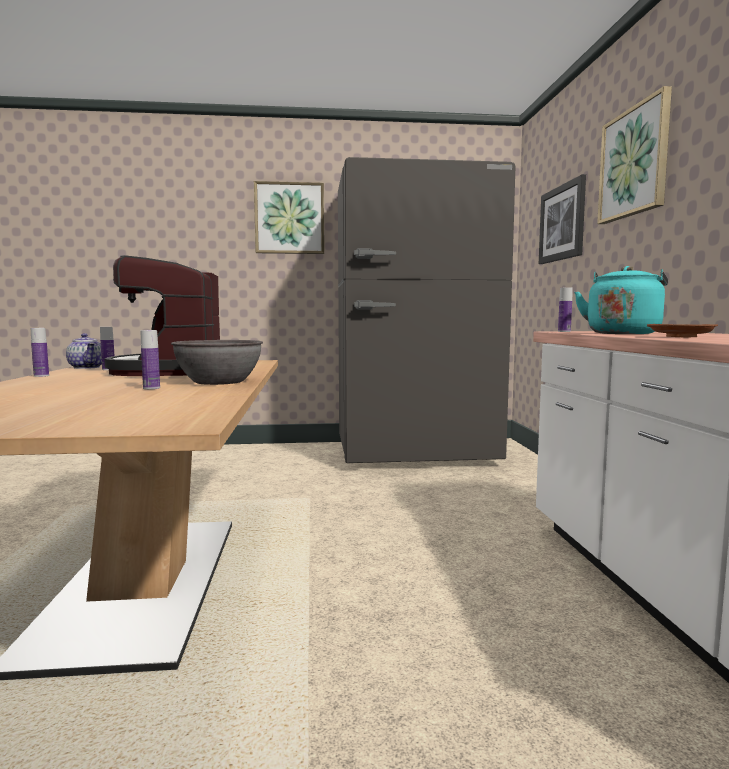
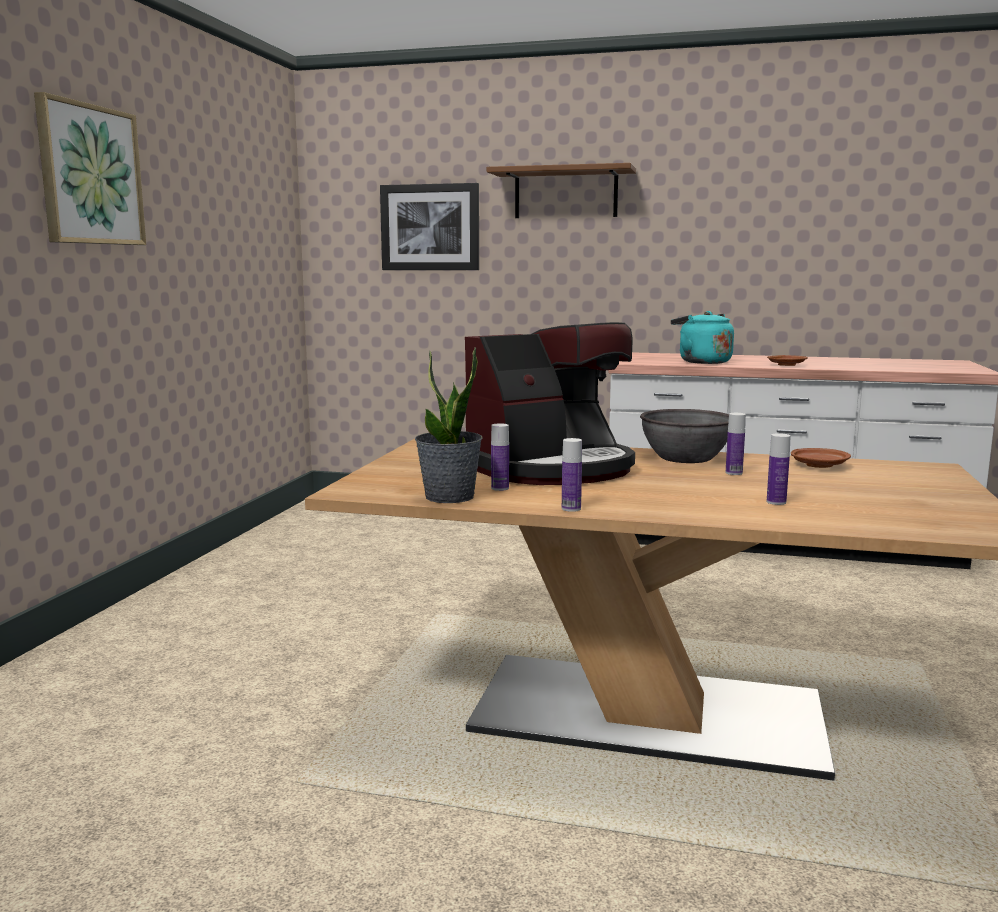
camera: 70 degrees left, 5 degrees up
teapot [66,333,102,369] -> potted plant [415,347,482,503]
coffee machine [104,255,220,376] -> coffee machine turned 45 degrees counterclockwise [465,322,635,485]
grey fridge [338,157,515,463] -> none
bottle [558,287,573,332] -> bottle moved to [767,433,791,505]
picture [597,86,672,224] -> brown shelf [487,163,636,218]
none -> brown plate [791,448,851,468]

